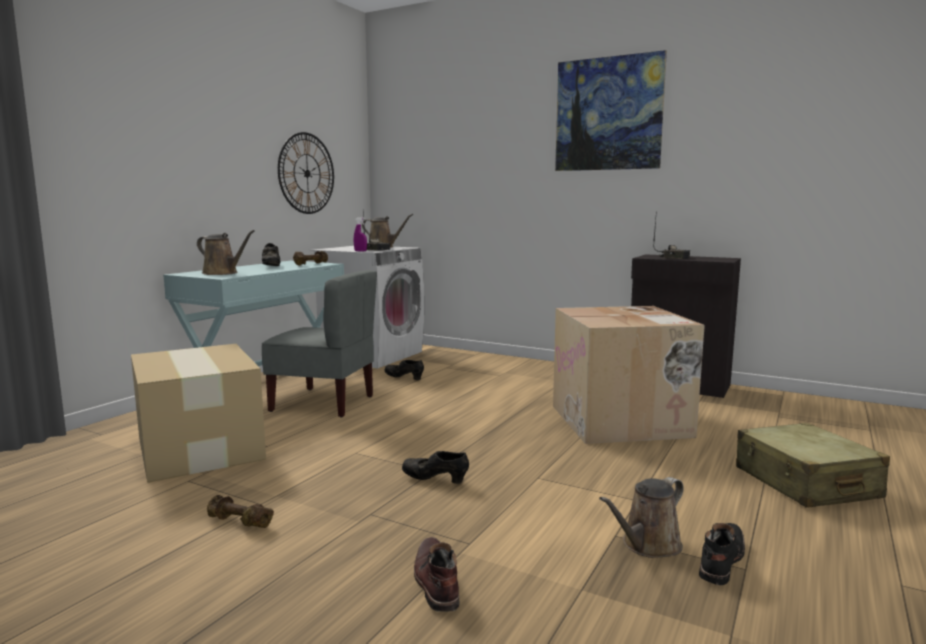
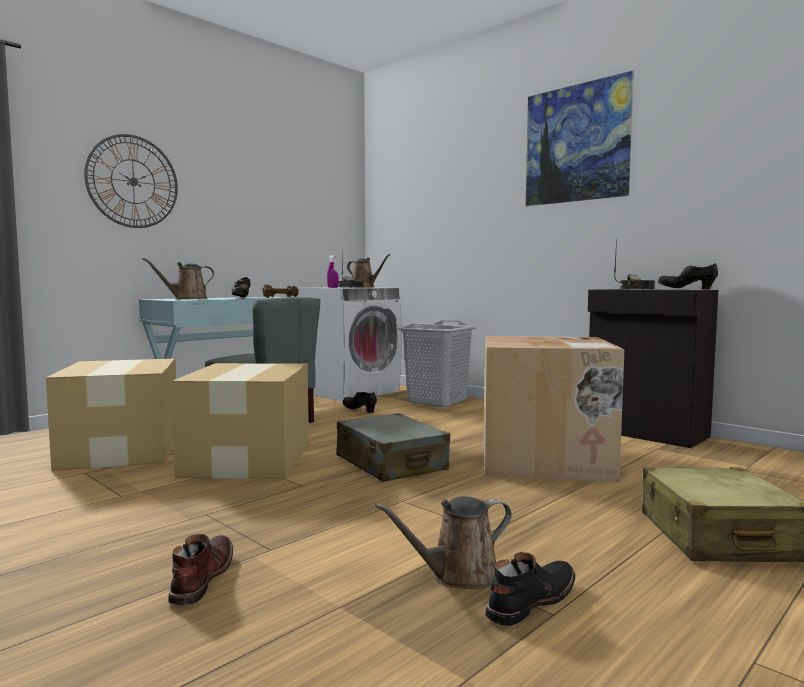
camera: 15 degrees right, 5 degrees down
brown watering can [197,230,255,275] -> brown watering can turned 105 degrees clockwise [142,258,214,299]
brown dumbbell [207,495,274,528] -> none
wall clock [278,132,334,214] -> wall clock moved to [84,134,178,228]
black shoe [402,451,469,484] -> black shoe moved to [658,263,718,290]
none -> cardboard box [171,363,309,479]
none -> grey suitcase [337,413,450,482]
none -> grey laundry basket [398,320,476,407]

